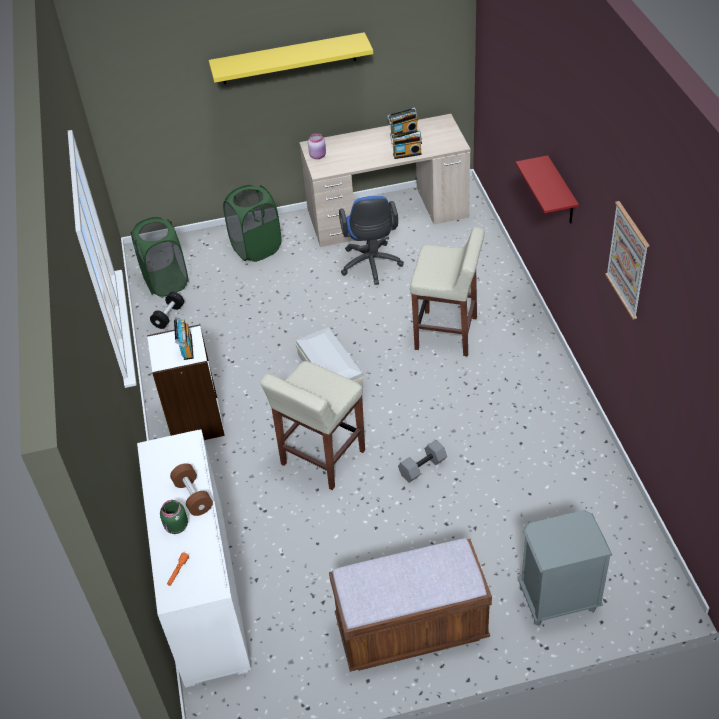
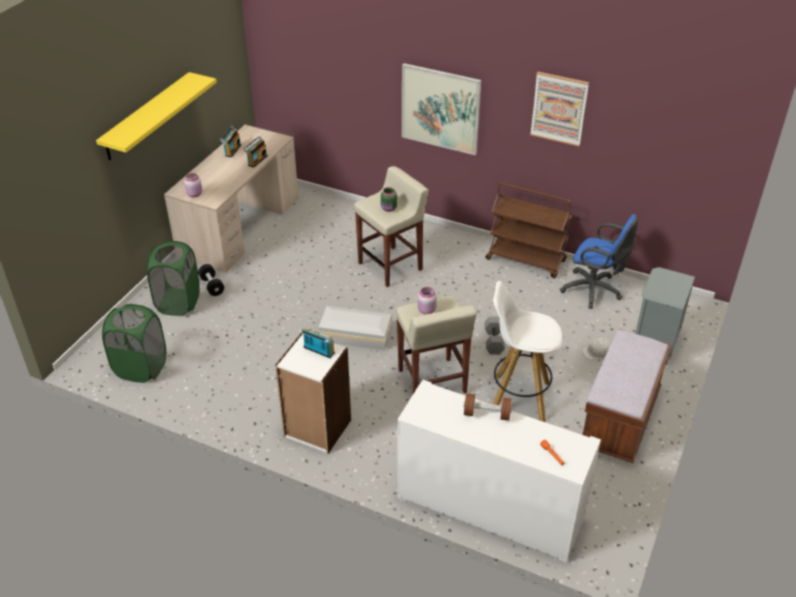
camera: 55 degrees left, 5 degrees down
black dumbbell [150,292,184,329] -> black dumbbell moved to [198,264,224,296]
green jar [160,500,188,534] -> green jar moved to [381,187,397,212]
blue office chair [339,196,404,285] -> blue office chair moved to [560,214,638,309]
red shelf [516,155,579,224] -> picture [402,63,481,155]
none -> pink jar [418,287,437,314]
none -> brown cart [486,183,572,278]
none -> white stool [493,281,563,422]
none -> white hard hat [582,337,612,360]

